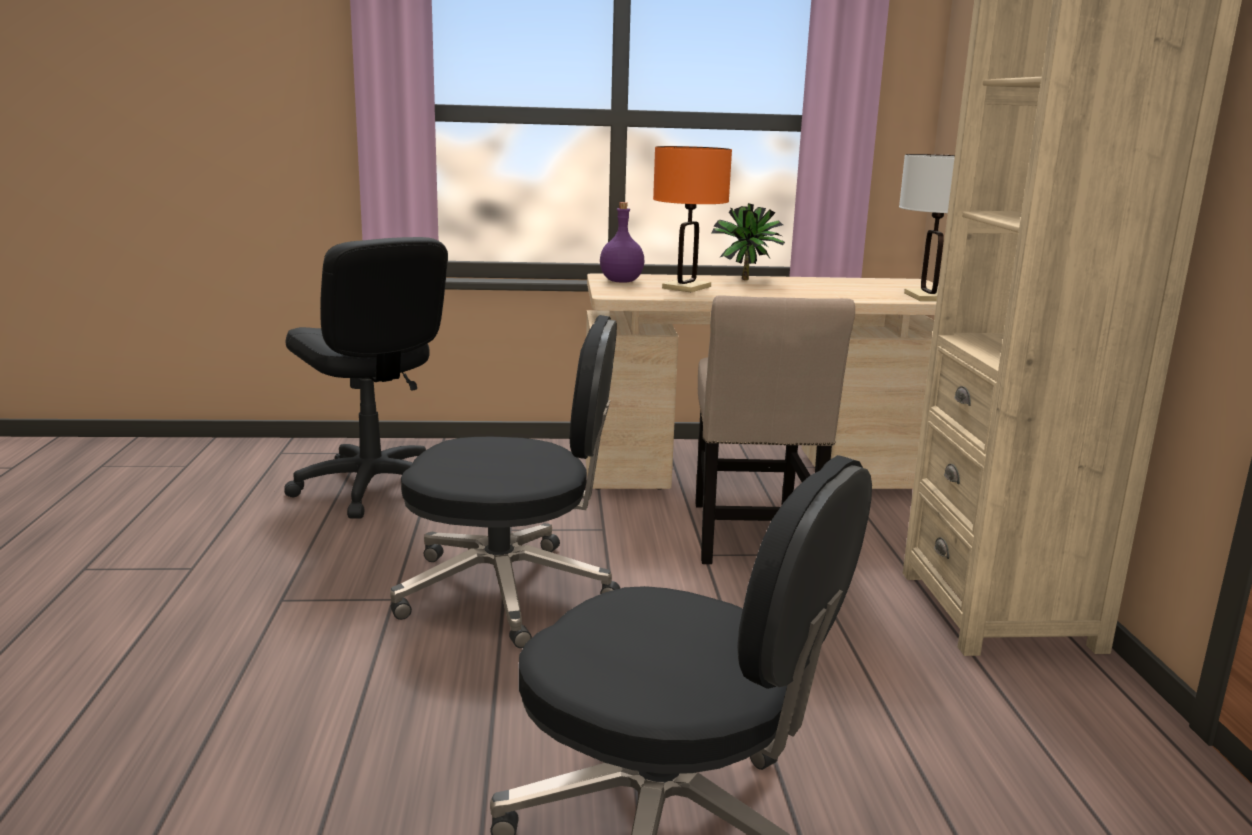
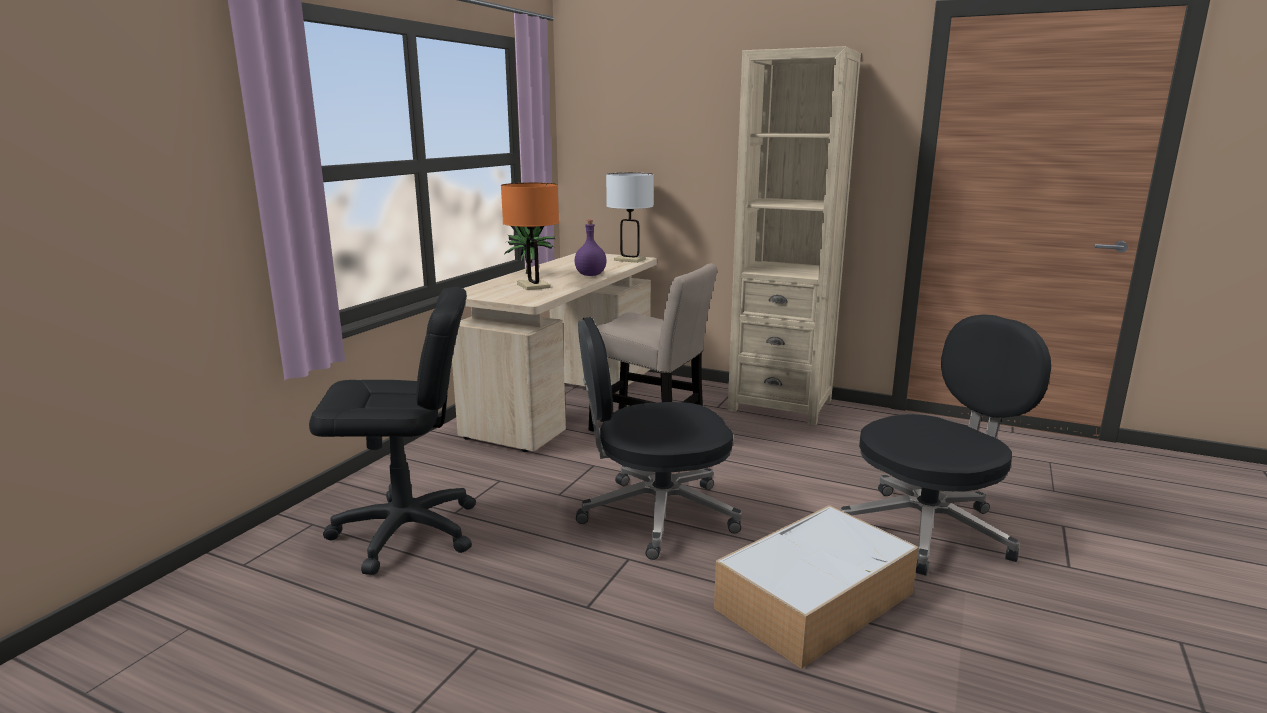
camera: 60 degrees left, 0 degrees up
black office chair [390,315,620,648] -> black office chair turned 135 degrees counterclockwise [576,317,742,560]
purple bottle [600,202,644,283] -> purple bottle moved to [575,220,607,276]
none -> storage box [714,505,919,669]

